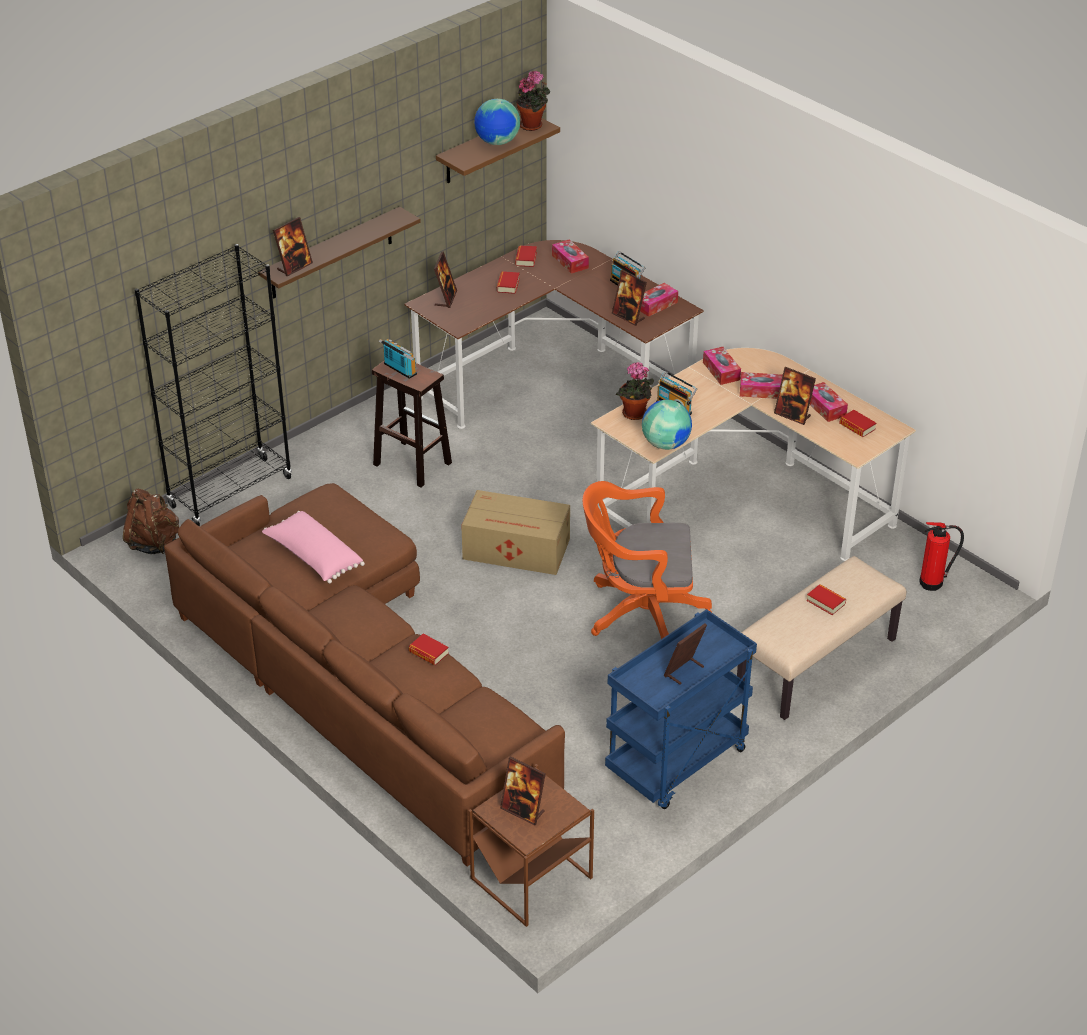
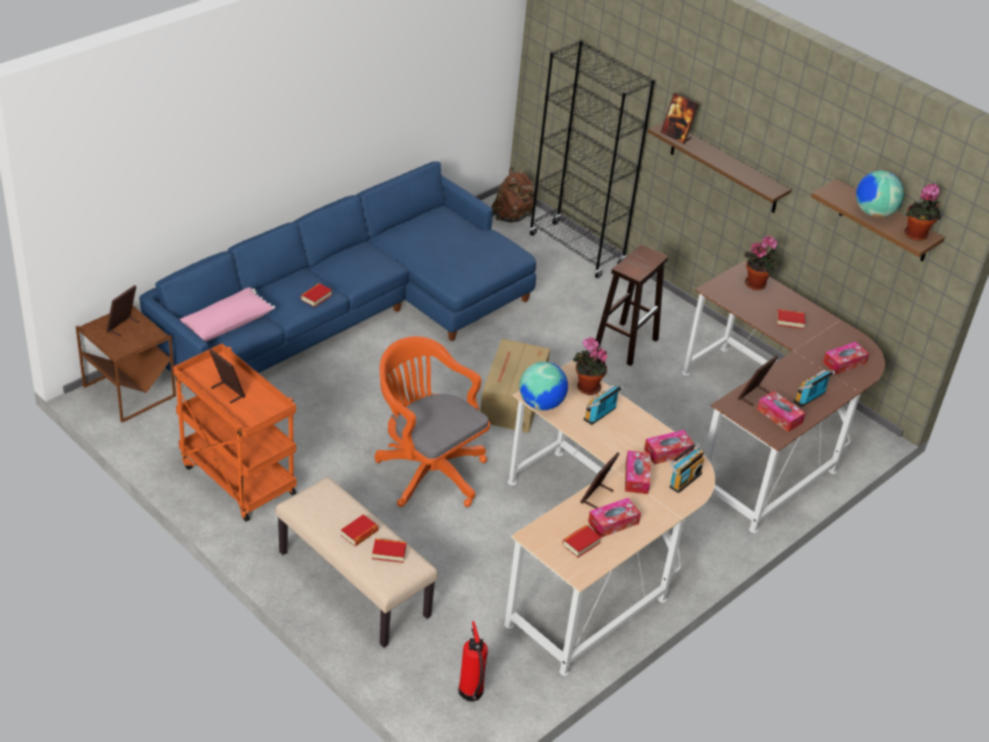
camera: 85 degrees right, 0 degrees up
brown sofa [164,483,565,866] -> blue sofa [139,161,536,395]
pink pillow [262,511,365,584] -> pink pillow moved to [179,287,275,342]
radio [379,339,417,379] -> radio moved to [670,443,704,493]
picture frame [434,251,457,308] -> potted plant [744,236,779,290]
book [515,245,537,267] -> book moved to [372,538,407,563]
orange office chair [582,481,712,639] -> orange office chair turned 45 degrees counterclockwise [374,336,490,507]
blue cart [605,609,757,809] -> orange cart [173,344,297,522]

